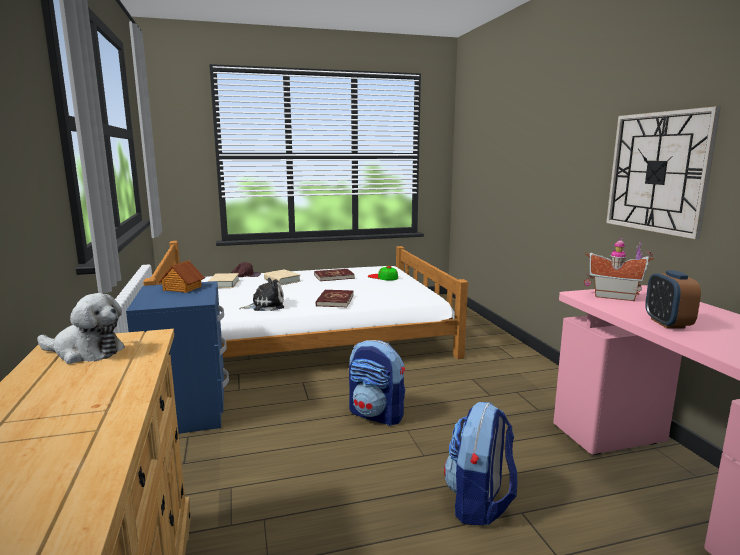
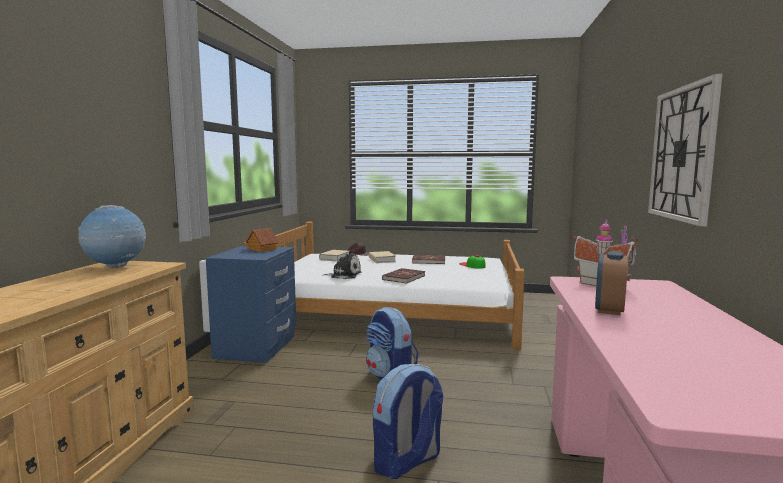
camera: 25 degrees right, 5 degrees down
plush toy [37,293,125,364] -> globe [78,205,147,268]

